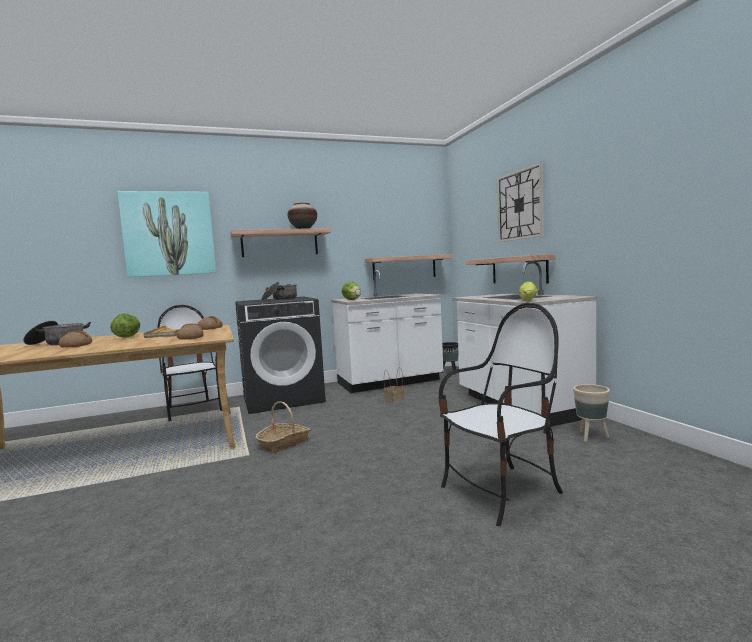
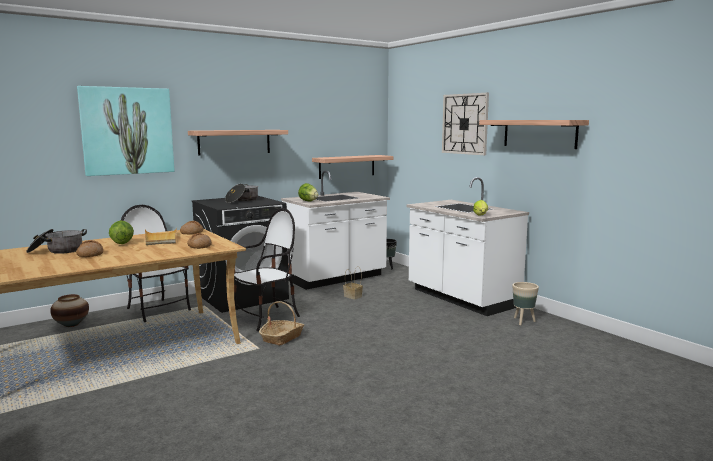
camera: 15 degrees left, 5 degrees up
vase [288,203,317,229] -> vase moved to [50,294,89,327]
chair [438,303,563,526] -> chair moved to [234,208,300,331]
shelf [466,254,556,284] -> shelf moved to [479,120,589,149]

